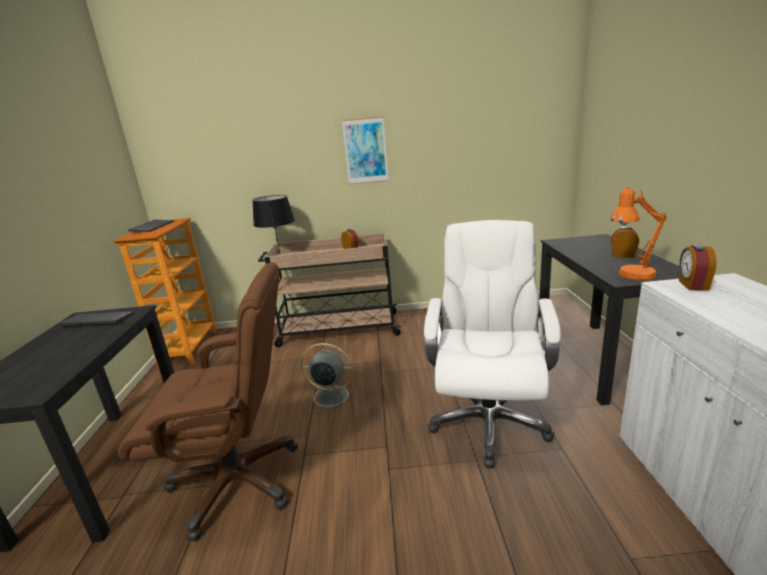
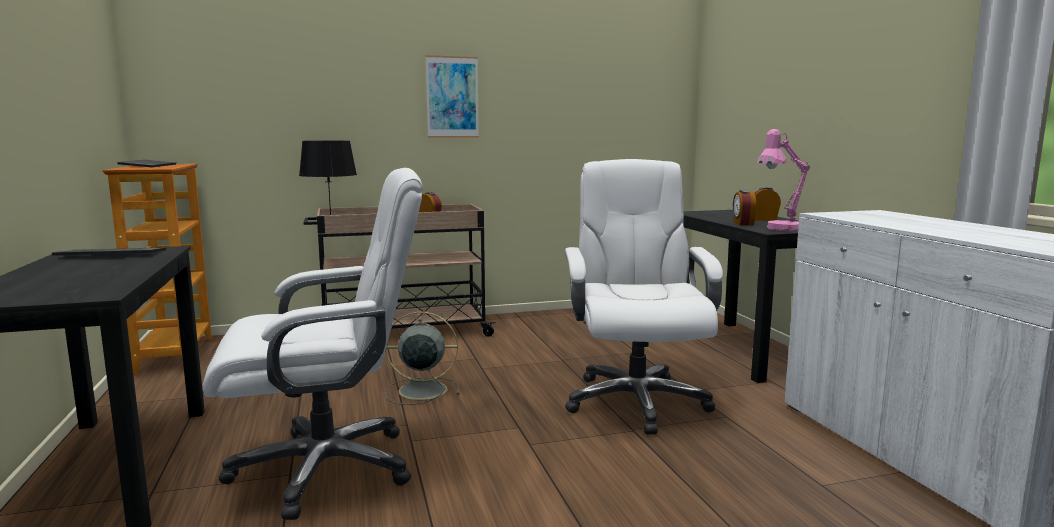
camera: 15 degrees left, 10 degrees down
brown office chair [118,262,298,541] -> white office chair [203,168,423,520]
orange table lamp [610,188,668,280] -> pink table lamp [757,129,810,231]
alarm clock [679,244,717,291] -> alarm clock moved to [733,190,756,226]

